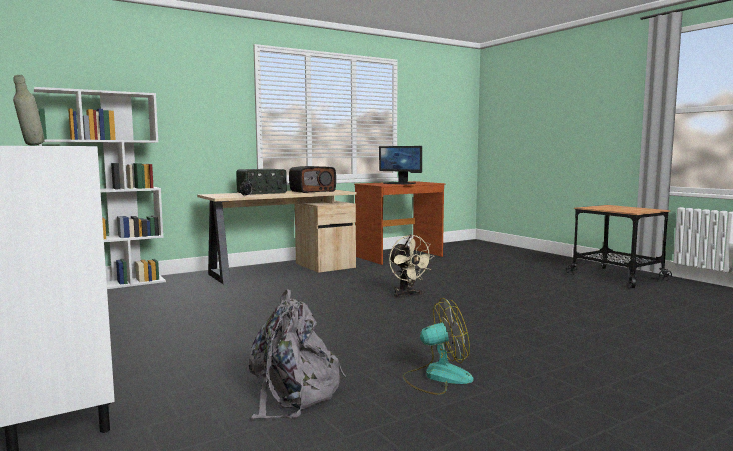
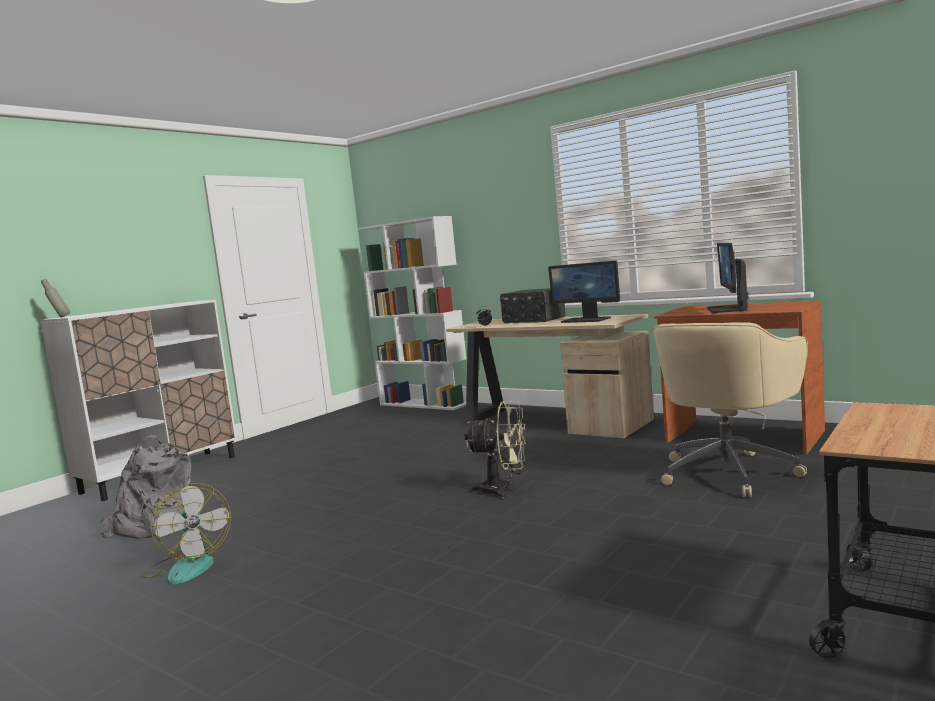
camera: 70 degrees right, 0 degrees up
radio [289,166,336,193] -> monitor [548,260,620,323]
beige fan [389,235,435,298] -> beige fan turned 120 degrees counterclockwise [464,401,526,499]
none -> beige office chair [653,322,808,497]

